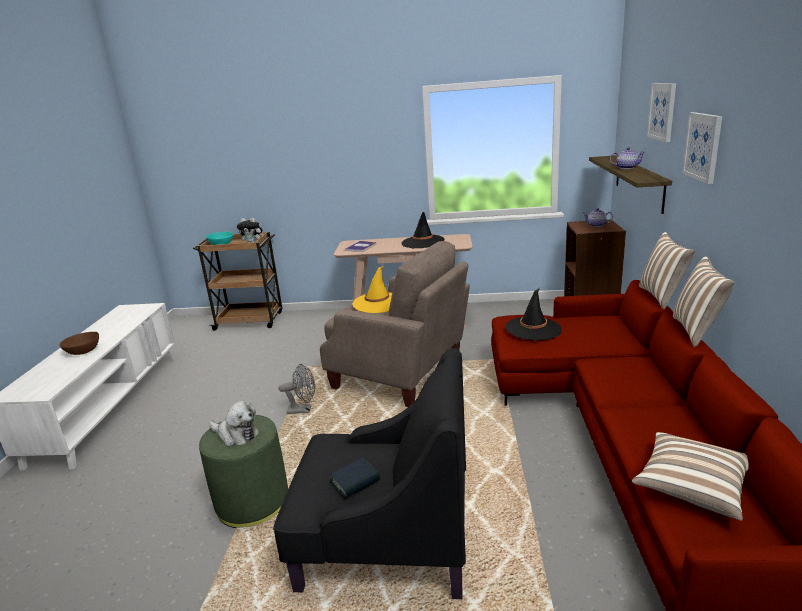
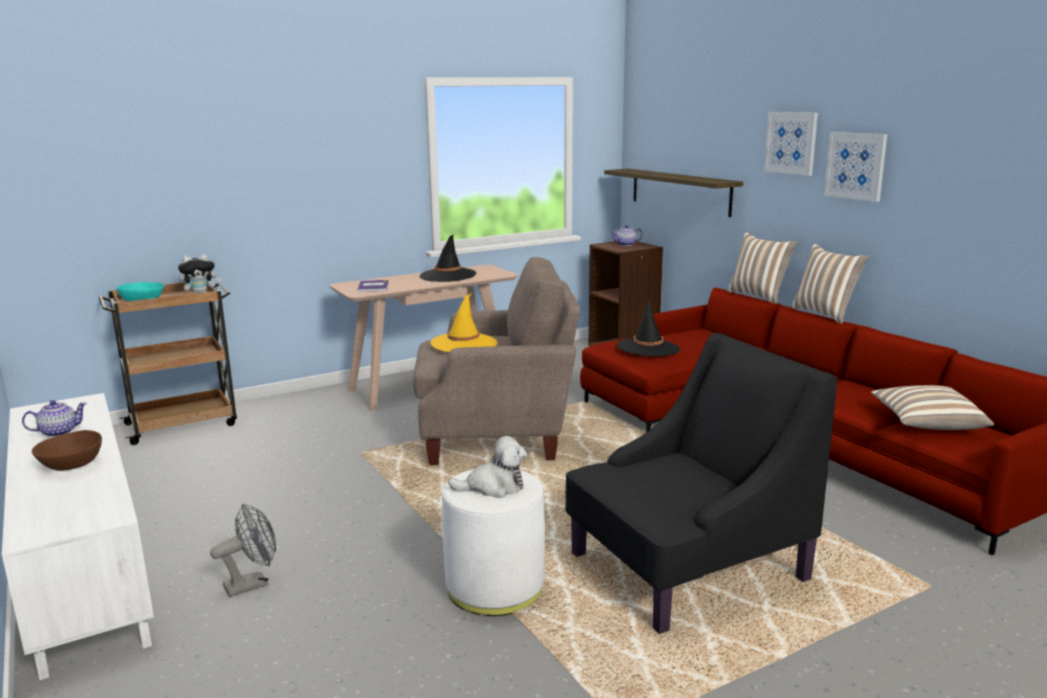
camera: 35 degrees left, 5 degrees down
green ottoman [199,415,288,528] -> white ottoman [442,469,545,616]
grey fan [279,364,315,414] -> grey fan moved to [210,504,276,597]
book [331,458,380,498] -> none
teapot [610,147,646,169] -> teapot moved to [22,400,87,437]
picture [647,83,676,142] -> picture moved to [824,132,887,202]

